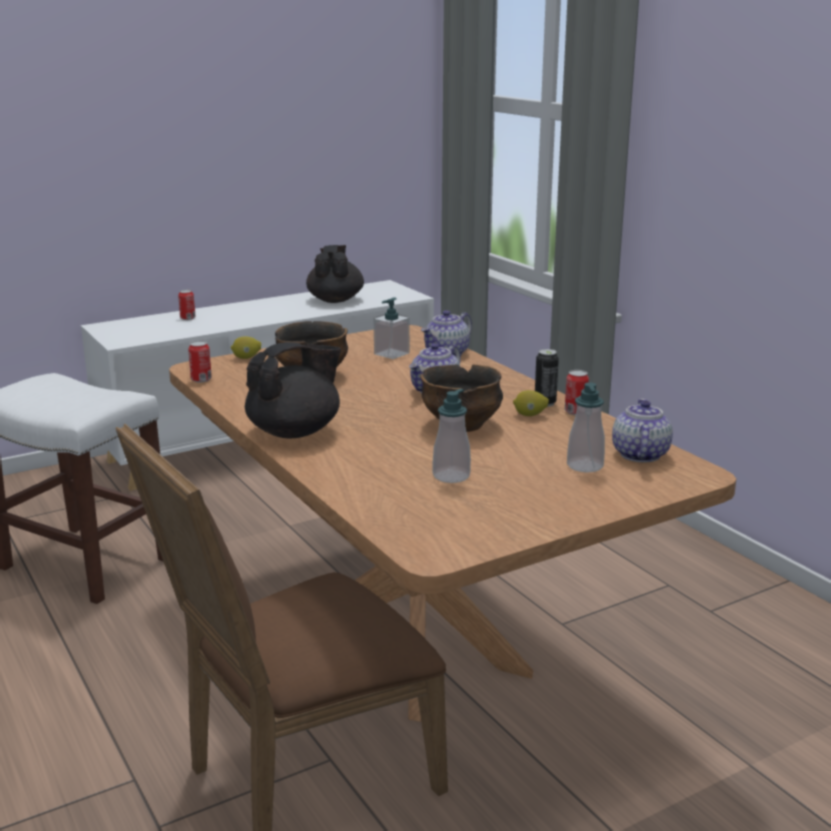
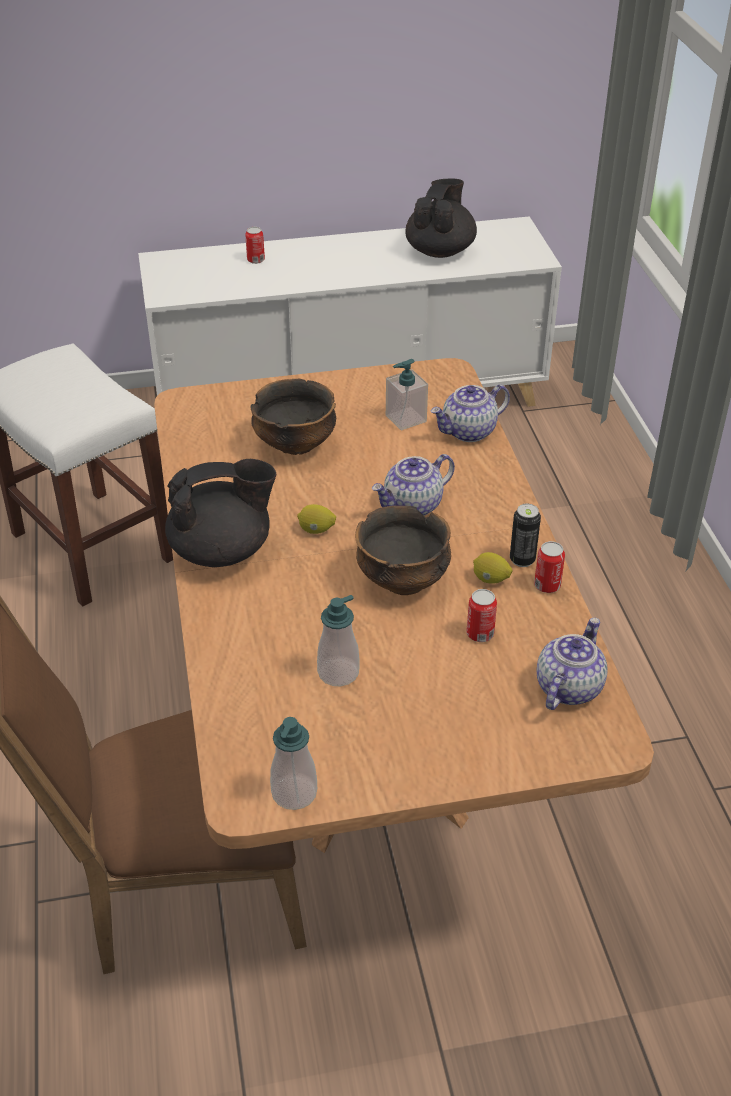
camera: 20 degrees right, 20 degrees up
can [188,341,212,383] -> can moved to [466,589,497,642]
lemon [231,336,261,359] -> lemon moved to [297,504,336,534]
soap dispenser [567,382,605,472] -> soap dispenser moved to [270,717,317,810]

